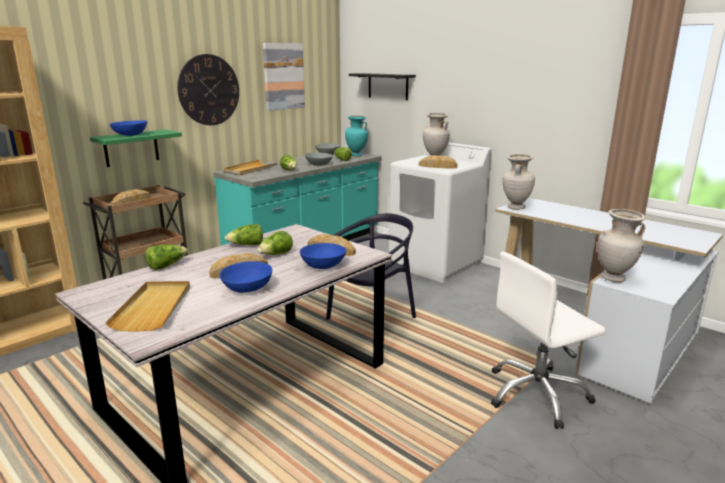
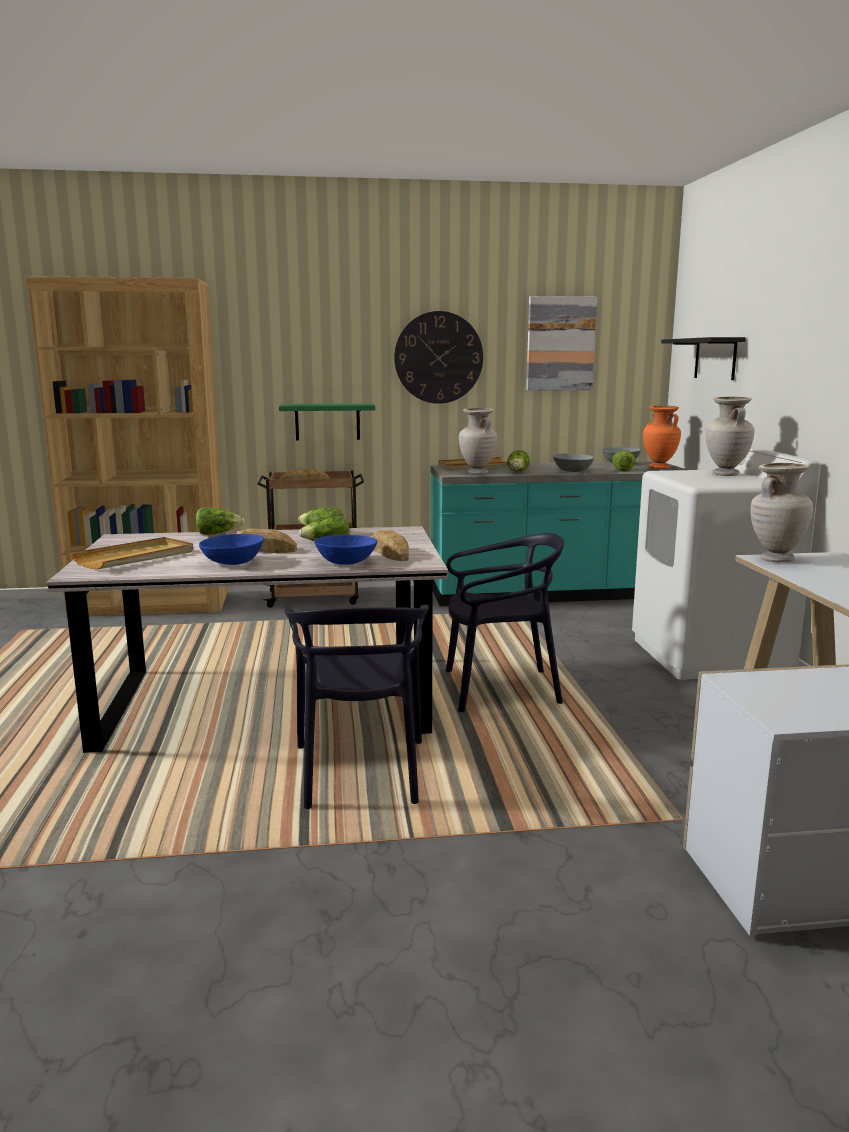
camera: 40 degrees right, 5 degrees down
blue bowl [110,120,147,136] -> none
turquoise vase [345,116,368,156] -> orange vase [643,405,681,469]
bread [419,155,457,168] -> none
white office chair [491,252,606,429] -> none
beige vase [597,209,646,282] -> beige vase moved to [459,408,497,475]
none -> black chair [284,605,429,809]

